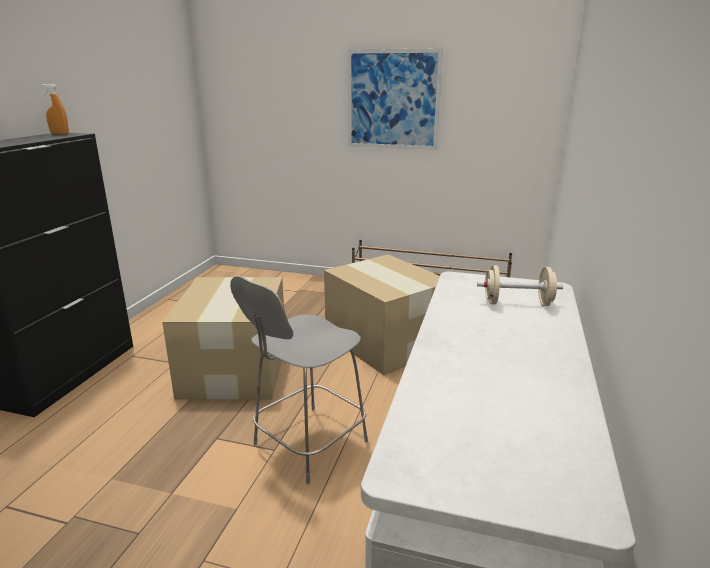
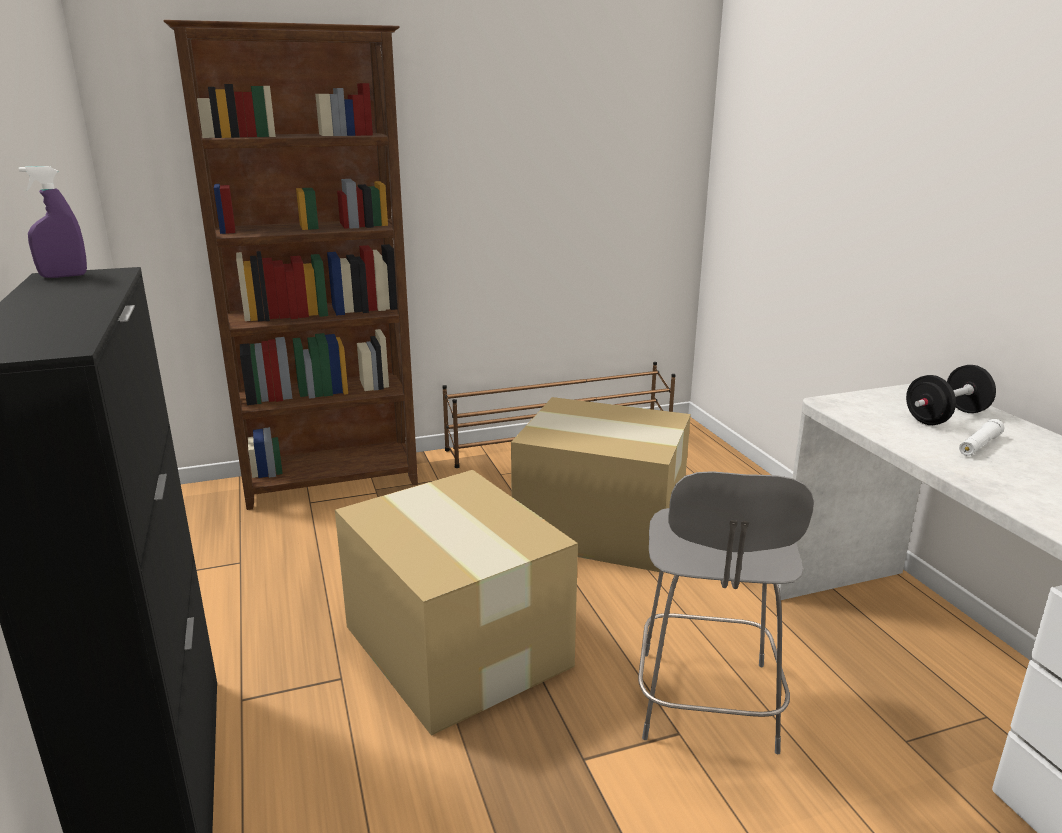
camera: 35 degrees left, 0 degrees up
orange spray bottle [42,84,69,134] -> purple spray bottle [19,166,87,278]
picture [348,48,443,150] -> none
beige dumbbell [477,265,563,306] -> black dumbbell [906,365,996,425]
none -> brown bookcase [164,20,418,510]
none -> white flashlight [959,419,1004,456]

